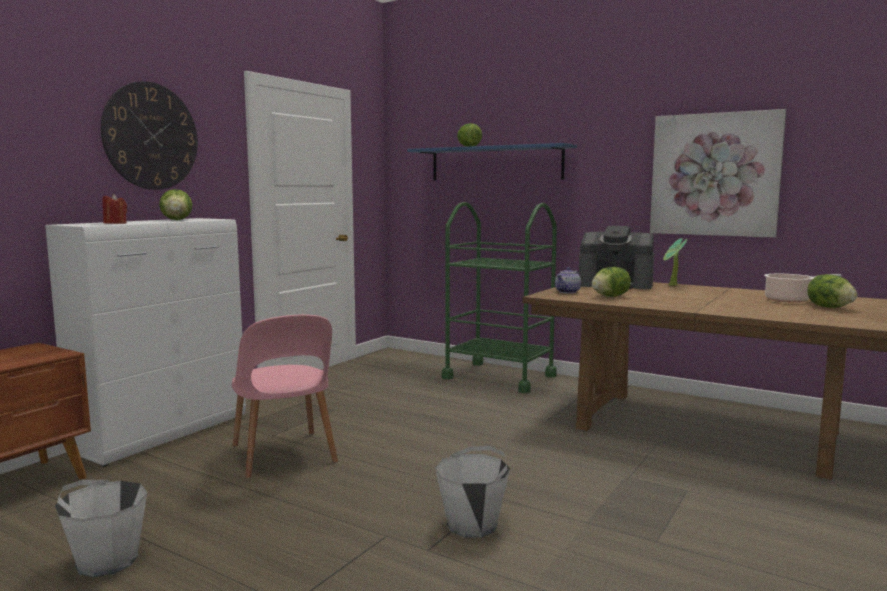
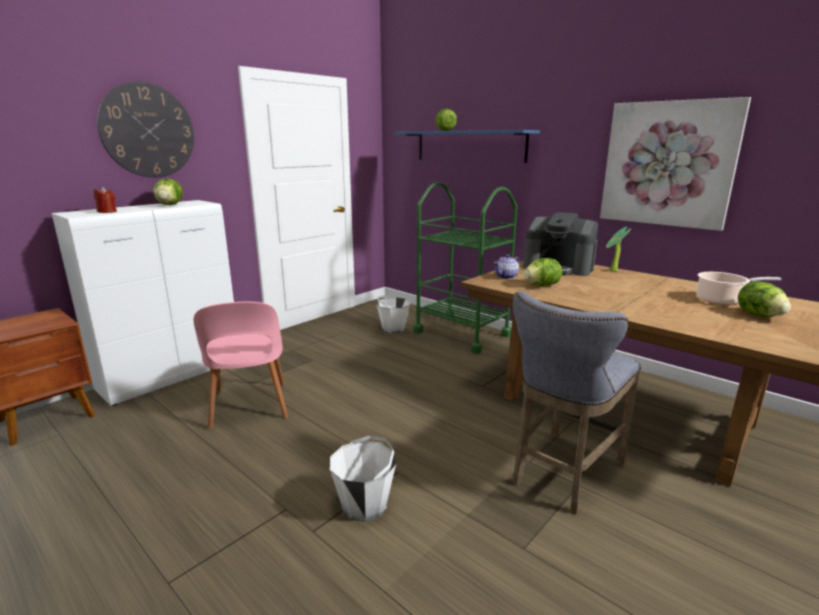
camera: 10 degrees right, 10 degrees up
white bucket [55,480,147,577] -> white bucket moved to [376,296,410,333]
none -> grey stool [512,291,641,514]

